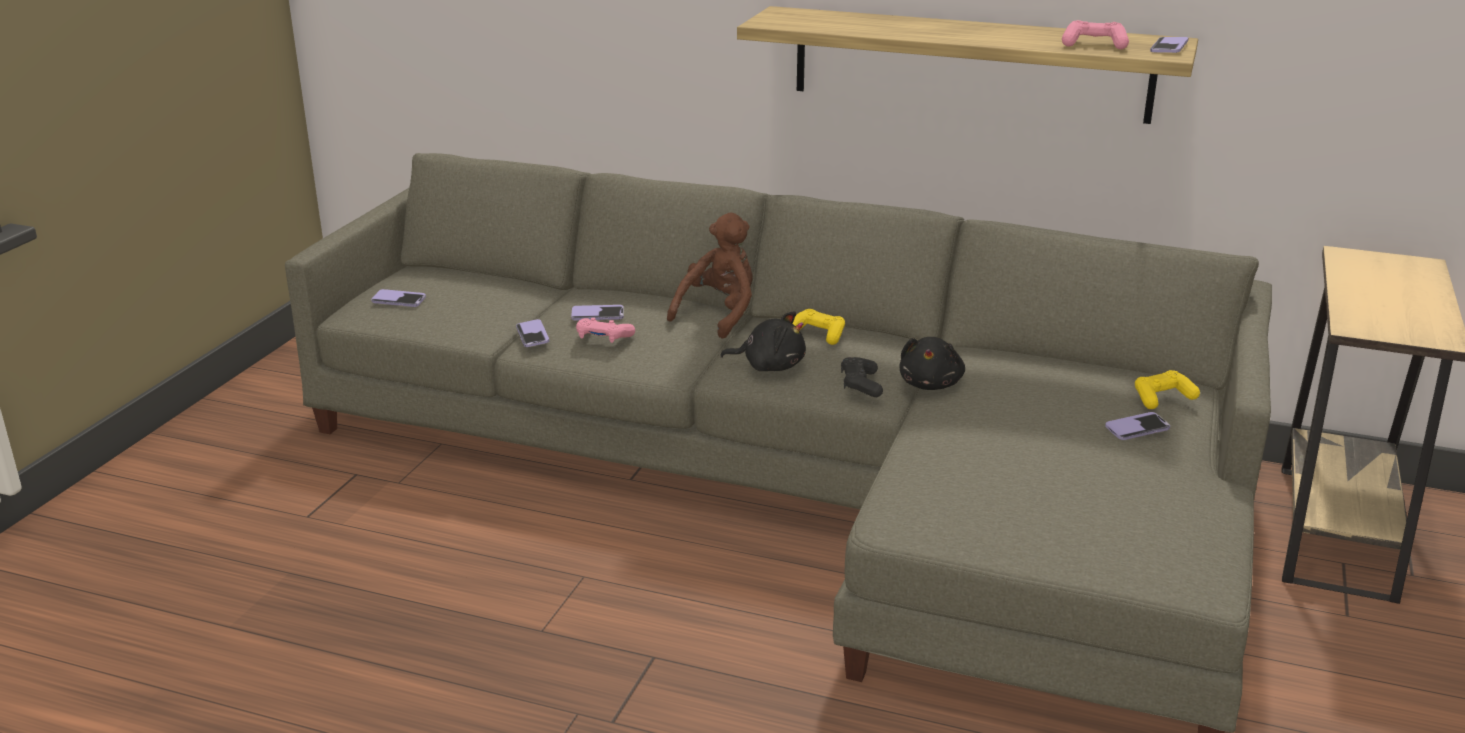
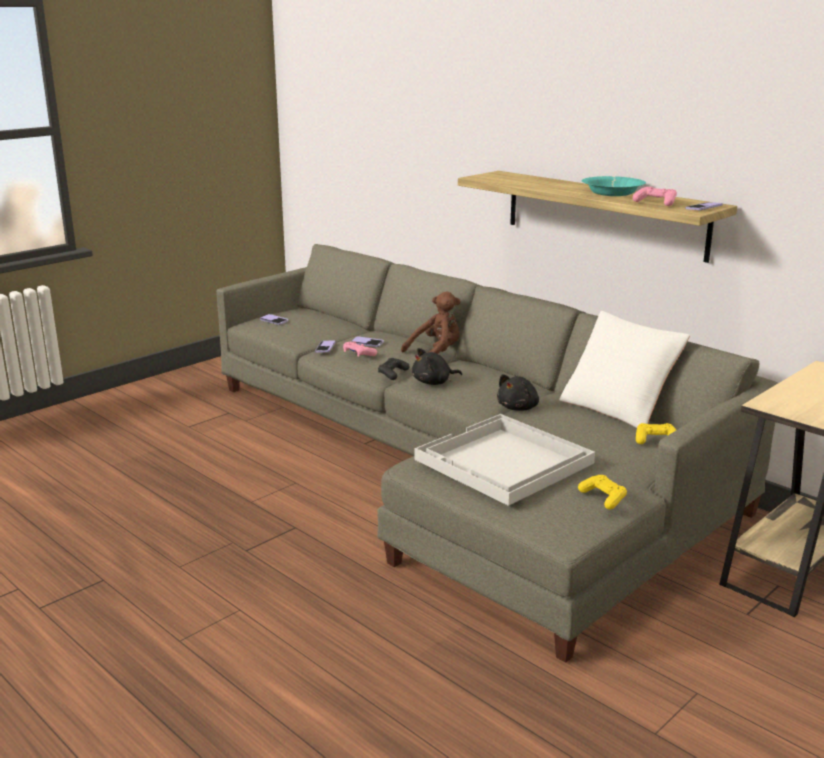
camera: 25 degrees right, 5 degrees down
black plush toy [720,311,806,371] -> black plush toy turned 120 degrees clockwise [412,348,462,385]
yellow game controller [793,309,845,345] -> yellow game controller moved to [578,475,627,510]
black game controller [841,357,883,397] -> black game controller moved to [378,358,410,380]
phone [1105,412,1170,440] -> none
none -> white tray [414,414,595,506]
none -> white pillow [560,311,690,428]
none -> turquoise bowl [582,176,646,196]

